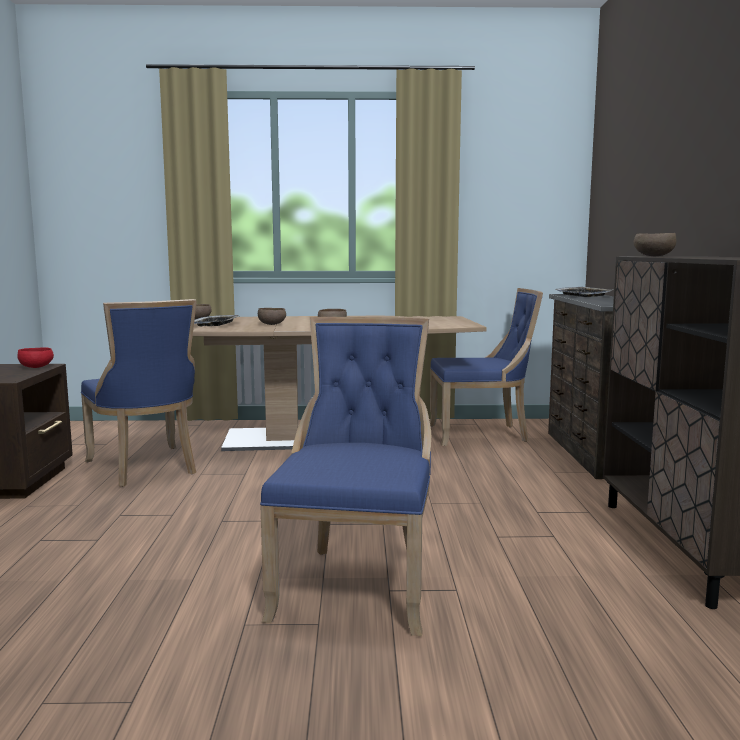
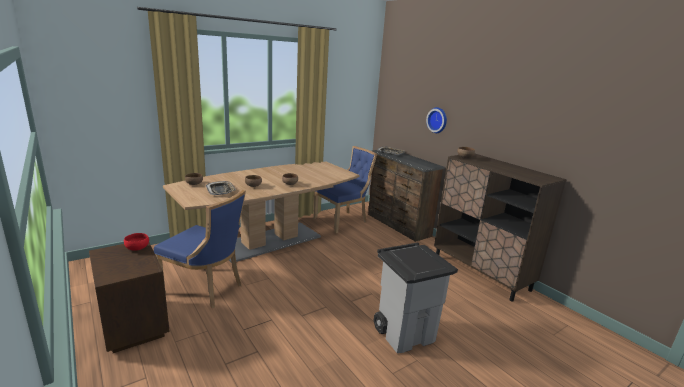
camera: 35 degrees left, 10 degrees up
blue chair [260,317,431,636] -> grey trash can [374,242,458,353]
none -> wall clock [426,107,447,133]

